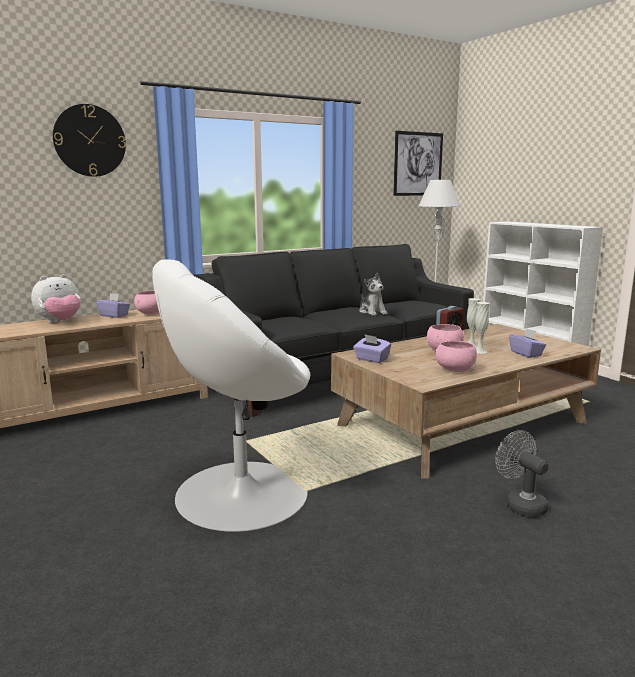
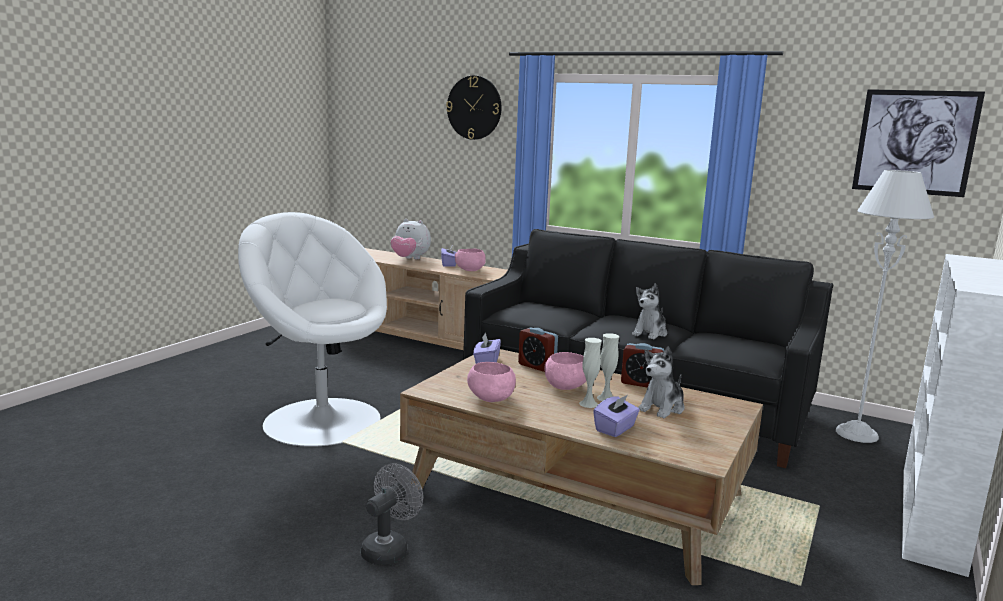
camera: 60 degrees right, 0 degrees up
none -> alarm clock [518,327,558,372]
none -> plush toy [638,347,685,419]

